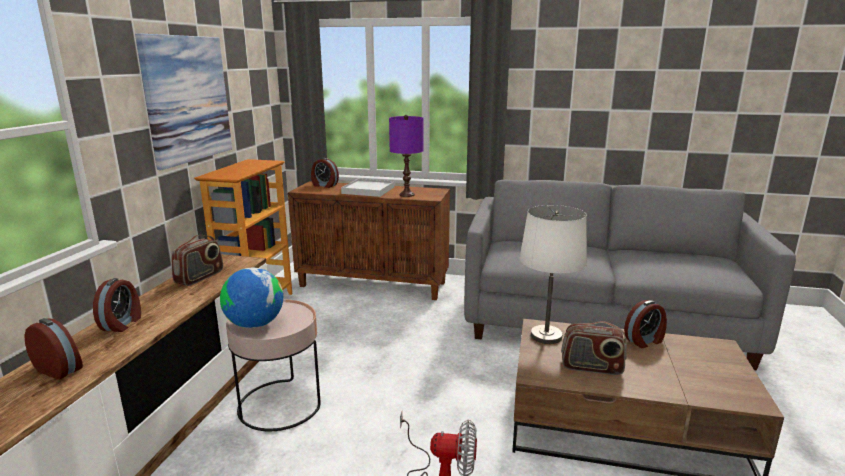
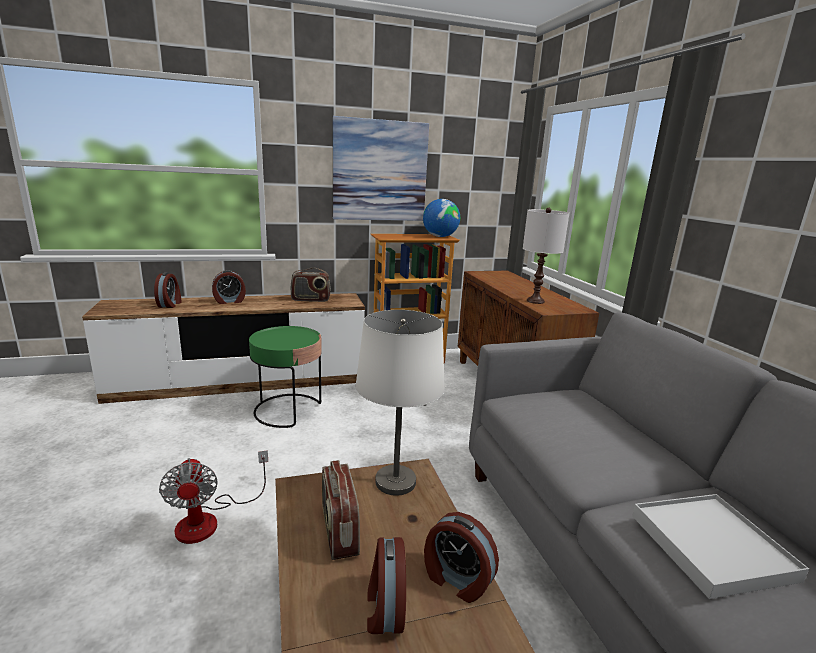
camera: 60 degrees right, 0 degrees up
globe [220,268,283,328] -> globe moved to [423,199,460,237]
pink side table [226,299,321,431] -> green side table [249,326,322,428]
alarm clock [311,158,339,188] -> alarm clock moved to [367,537,406,634]
white tray [341,179,395,197] -> white tray moved to [632,494,809,599]
purple table lamp [389,115,424,197] -> white table lamp [523,208,569,304]

